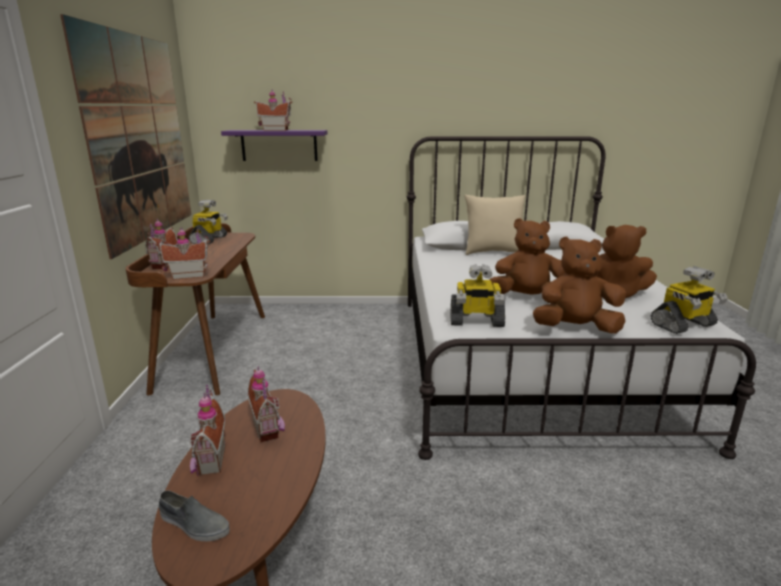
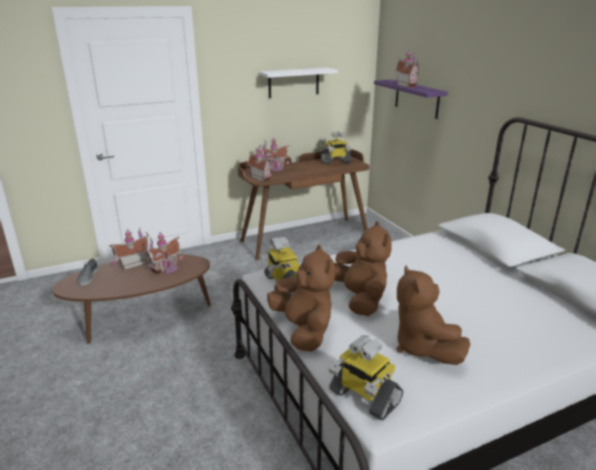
camera: 65 degrees right, 5 degrees up
picture [60,14,191,259] -> white shelf [259,67,338,98]
beige pillow [464,195,526,255] -> none

